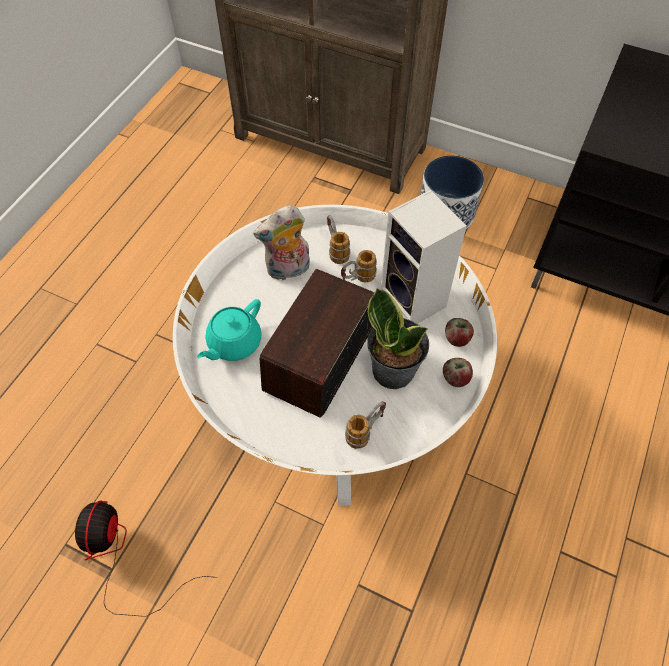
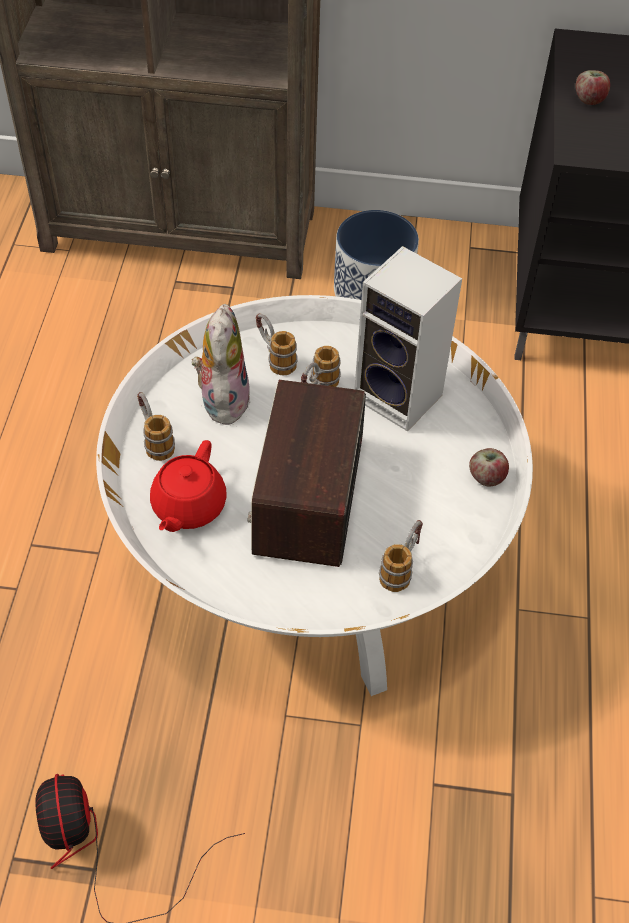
camera: 20 degrees left, 5 degrees down
turquoise teapot [197,299,262,361] -> red teapot [150,440,227,532]
plush toy [253,205,310,280] -> plush toy turned 135 degrees clockwise [191,304,250,425]
potted plant [367,288,429,389] -> none
apple [445,318,474,347] -> apple moved to [576,70,610,105]
none -> mug [137,392,175,461]

